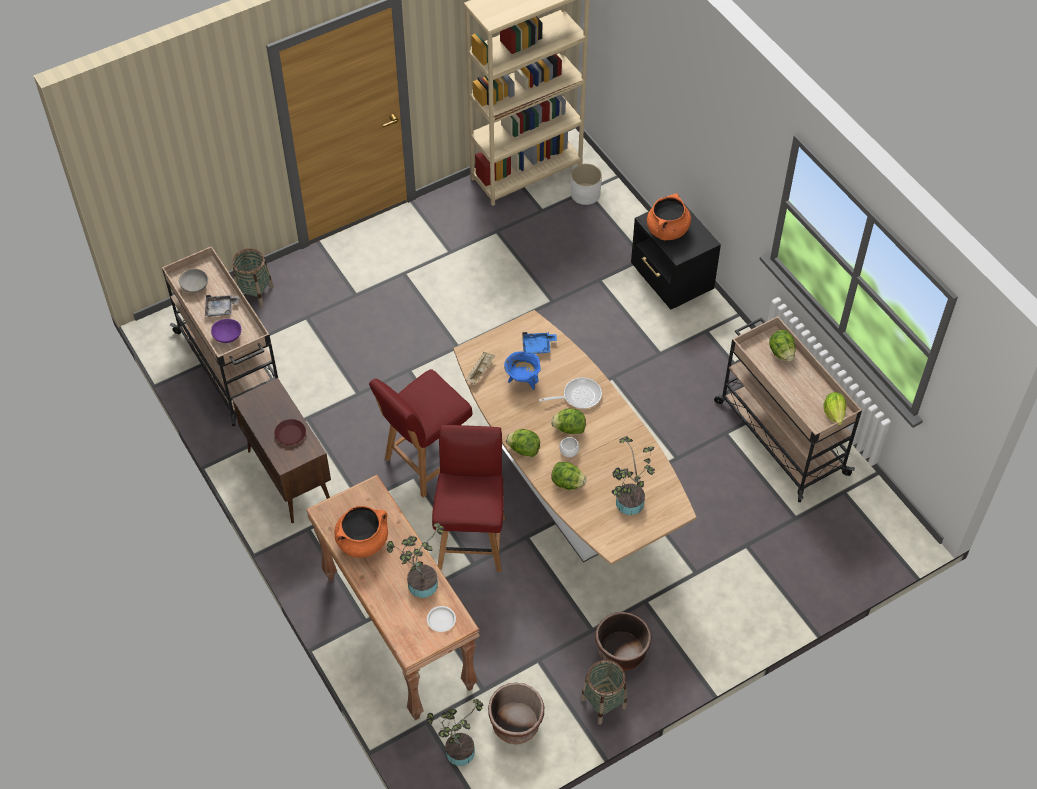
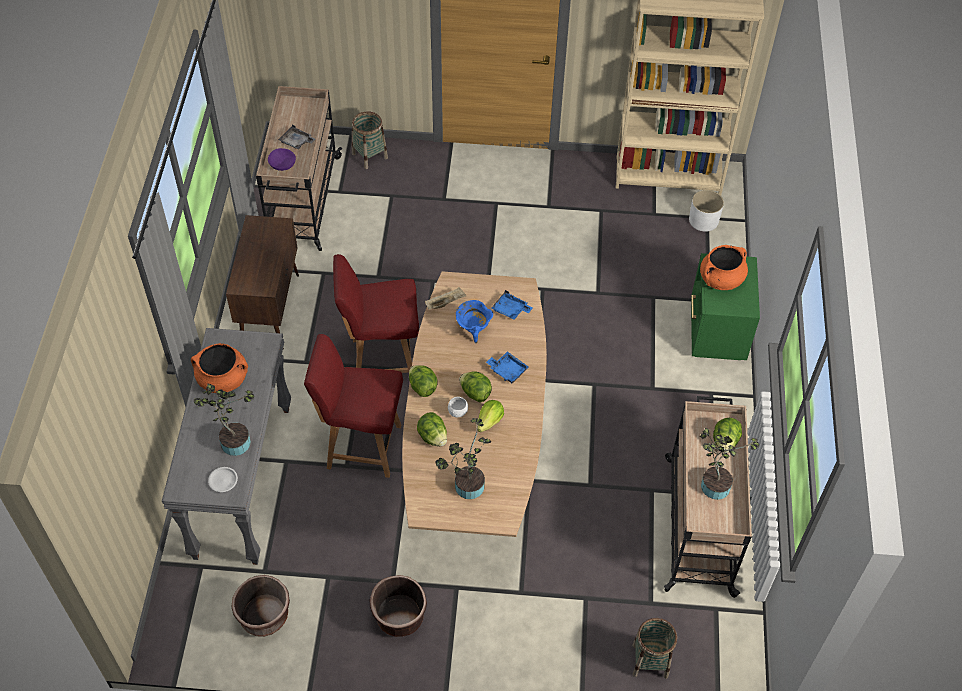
camera: 35 degrees right, 0 degrees up
grey bowl [179,269,208,293] -> none
brown plate [274,419,306,445] -> none
brown console table [306,475,480,720] -> grey console table [162,328,291,565]
potted plant [427,699,483,766] -> potted plant moved to [700,428,759,500]
red chair [432,425,505,572] -> red chair turned 120 degrees counterclockwise [304,334,403,478]
frying pan [539,378,602,409] -> blue tray [486,351,528,383]
basket [581,660,627,725] -> basket moved to [632,618,677,679]
black nightstand [631,204,721,310] -> green nightstand [691,253,760,360]
lettuce [823,392,846,425] -> lettuce moved to [478,400,504,432]

